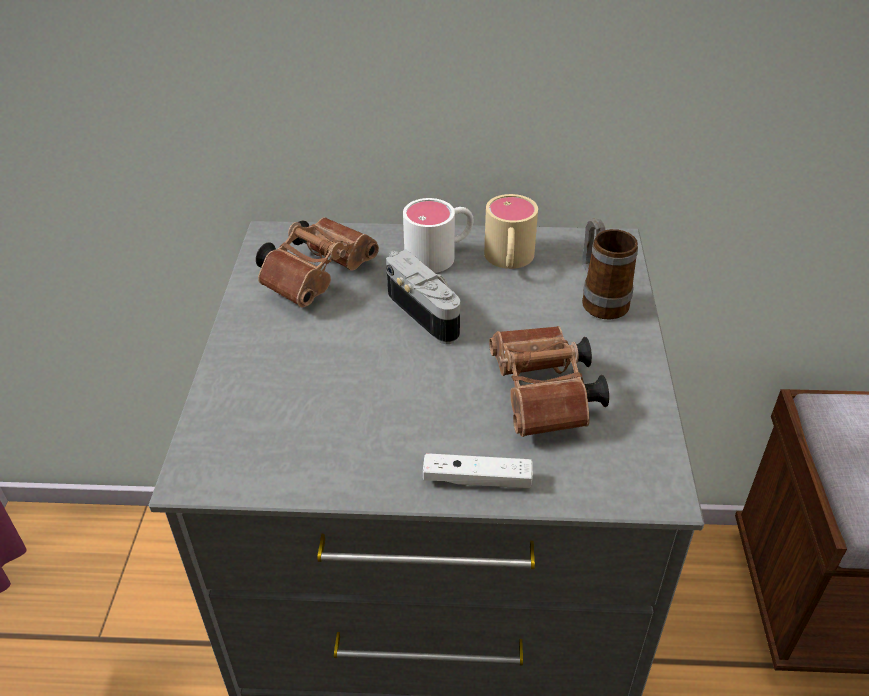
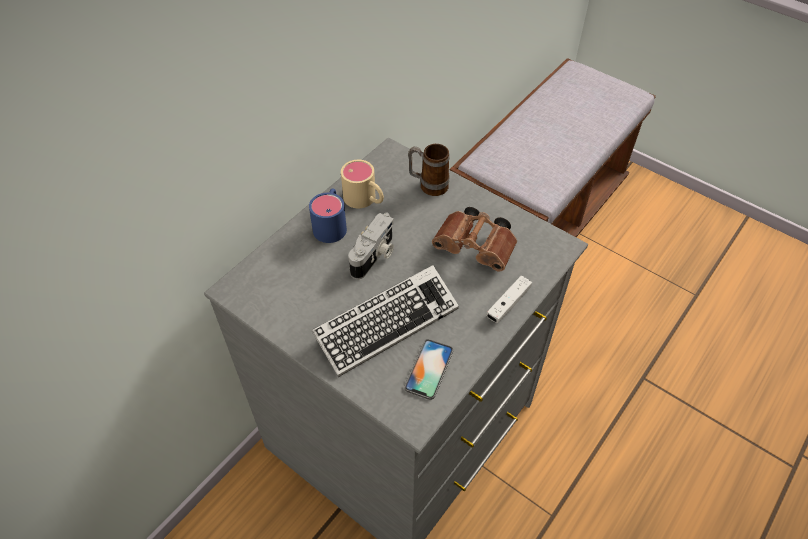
camera: 55 degrees left, 10 degrees up
brown binoculars [256,217,379,308] -> none
camera [386,249,460,344] -> camera turned 120 degrees clockwise [348,213,394,279]
white mug [403,198,474,273] -> blue mug [309,188,347,243]
none -> keyboard [312,265,459,377]
none -> phone [404,339,453,400]

